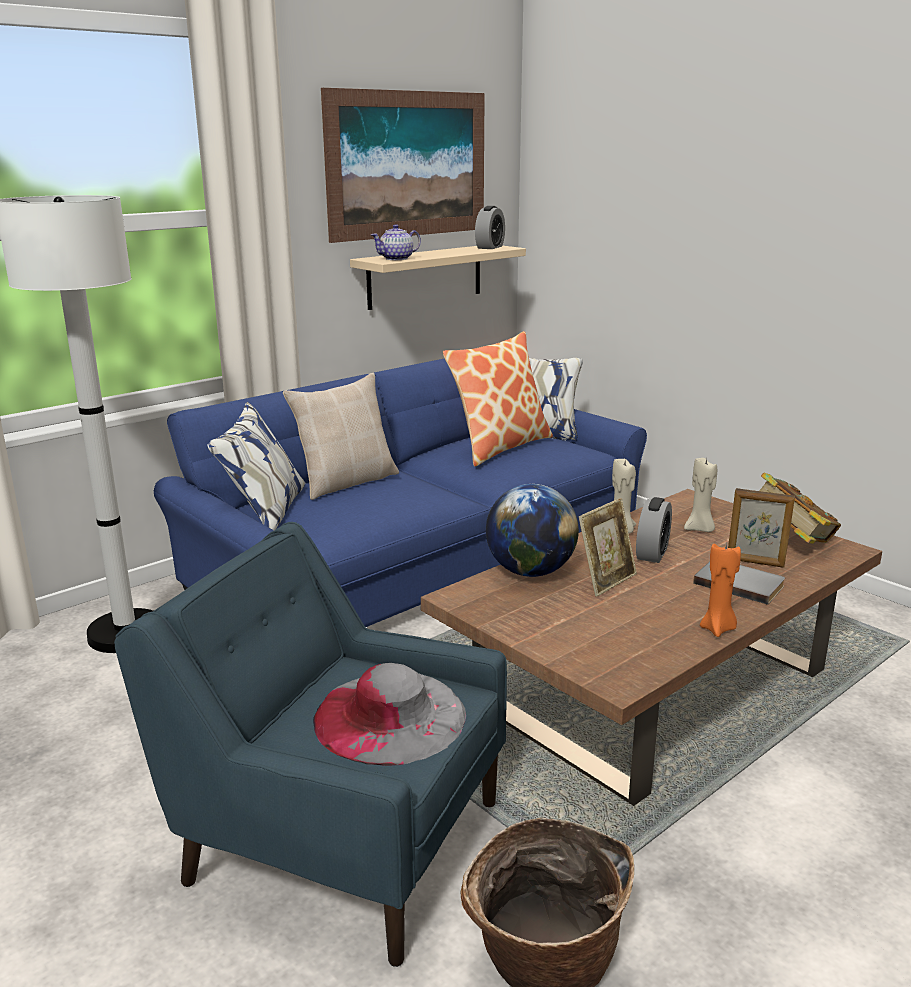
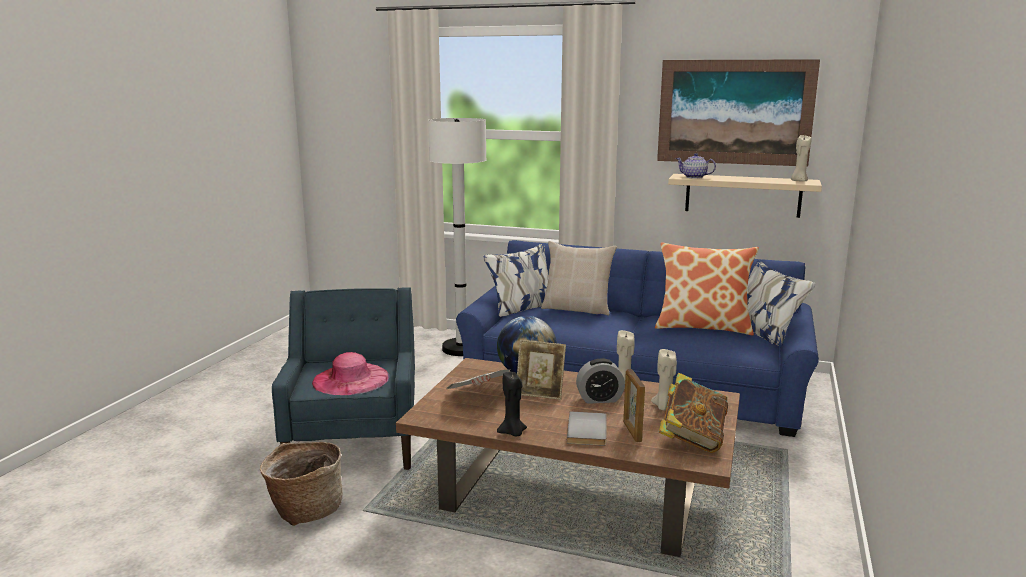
camera: 60 degrees right, 5 degrees down
grey hat [313,663,466,766] -> pink hat [312,352,390,395]
alarm clock [475,206,505,249] -> beige candle [791,135,812,181]
orange candle [700,543,741,637] -> black candle [497,372,527,436]
none -> newspaper [446,369,510,389]

